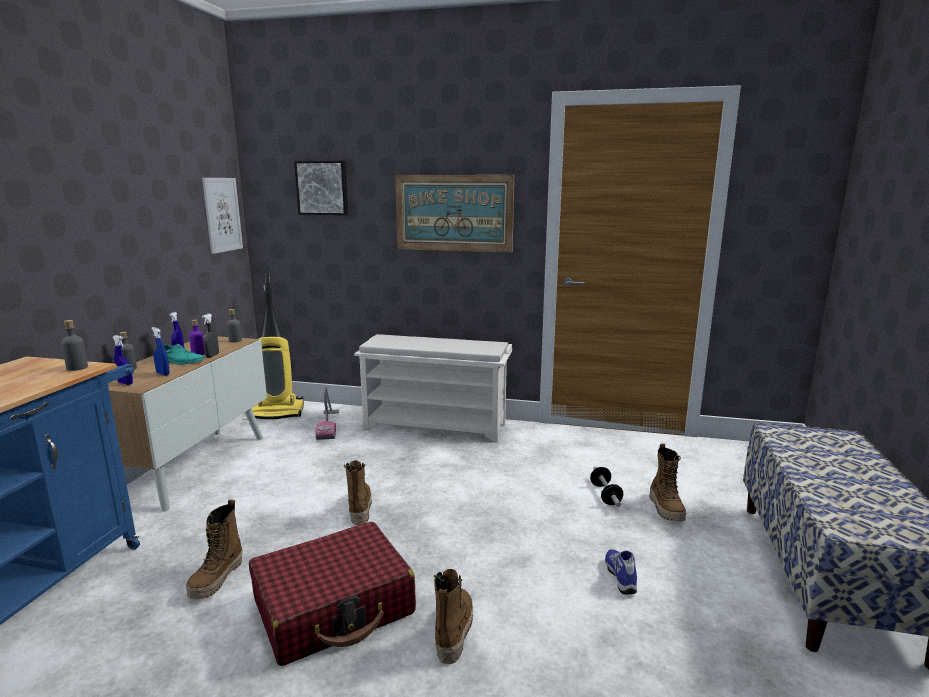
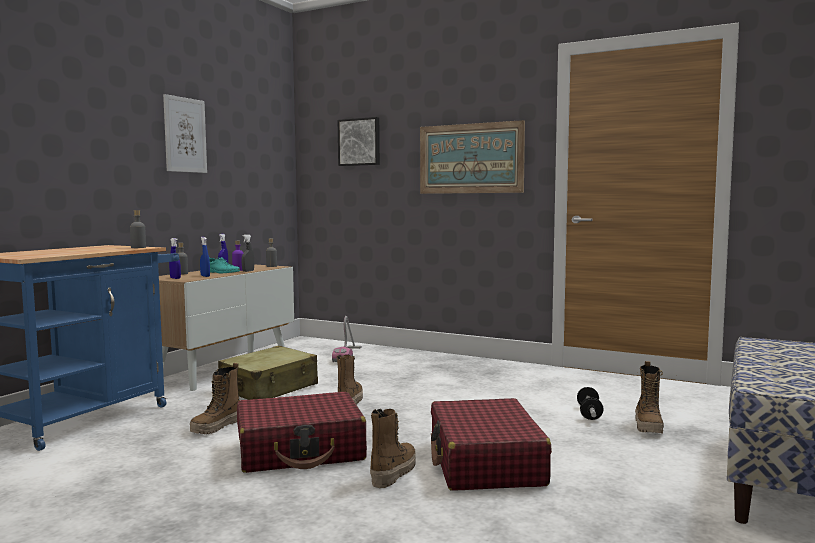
camera: 15 degrees right, 10 degrees down
picture [202,178,243,254] -> picture moved to [163,94,207,173]
vacuum cleaner [252,273,304,420] -> none
white shoe rack [354,334,512,442] -> none
shoe [605,549,637,595] -> none
none -> beige suitcase [218,346,318,400]
none -> red suitcase [431,398,552,491]

